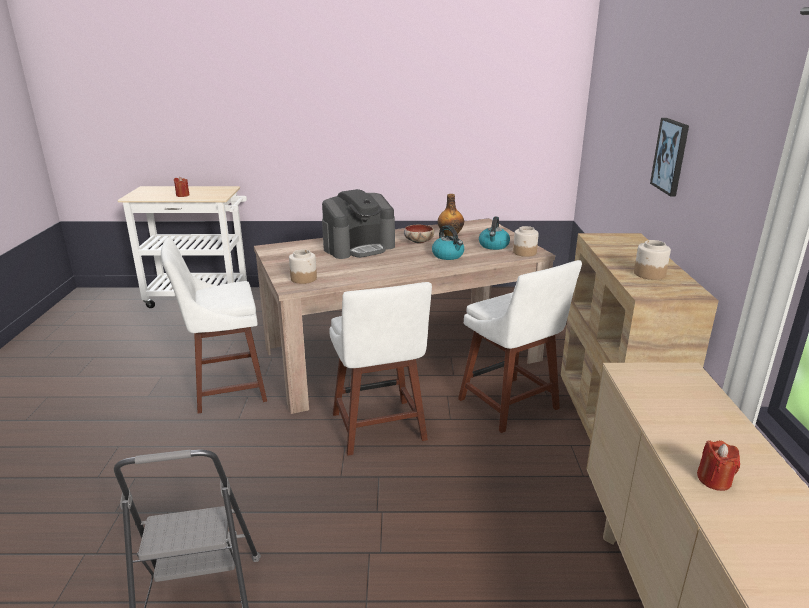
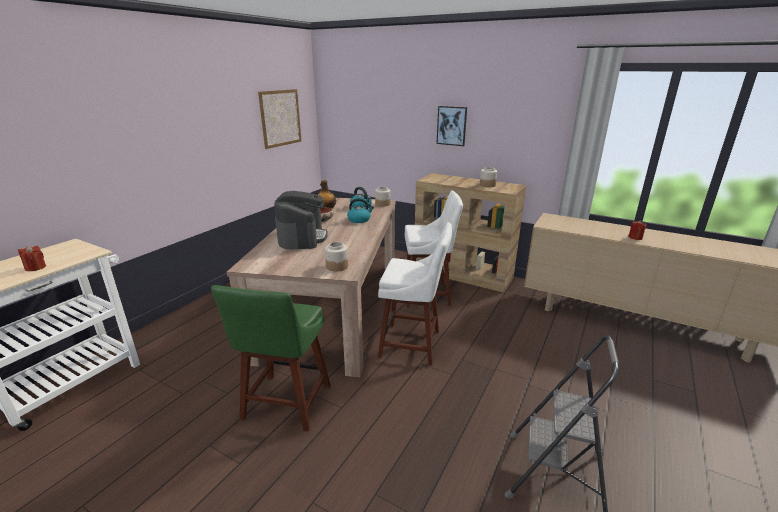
camera: 60 degrees left, 0 degrees up
white chair [161,237,267,413] -> green chair [211,285,331,431]
none -> picture [258,89,302,149]

